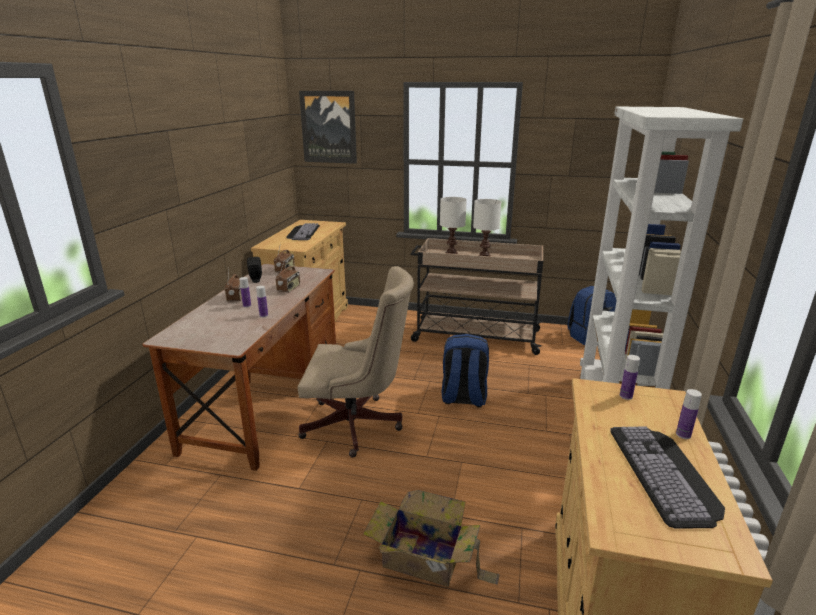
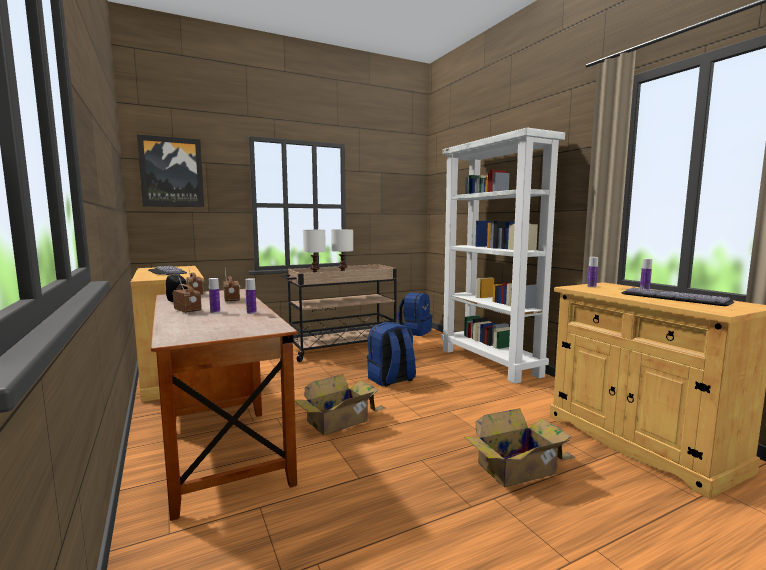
camera: 40 degrees left, 15 degrees down
beige office chair [298,266,414,457] -> cardboard box [295,374,386,435]

